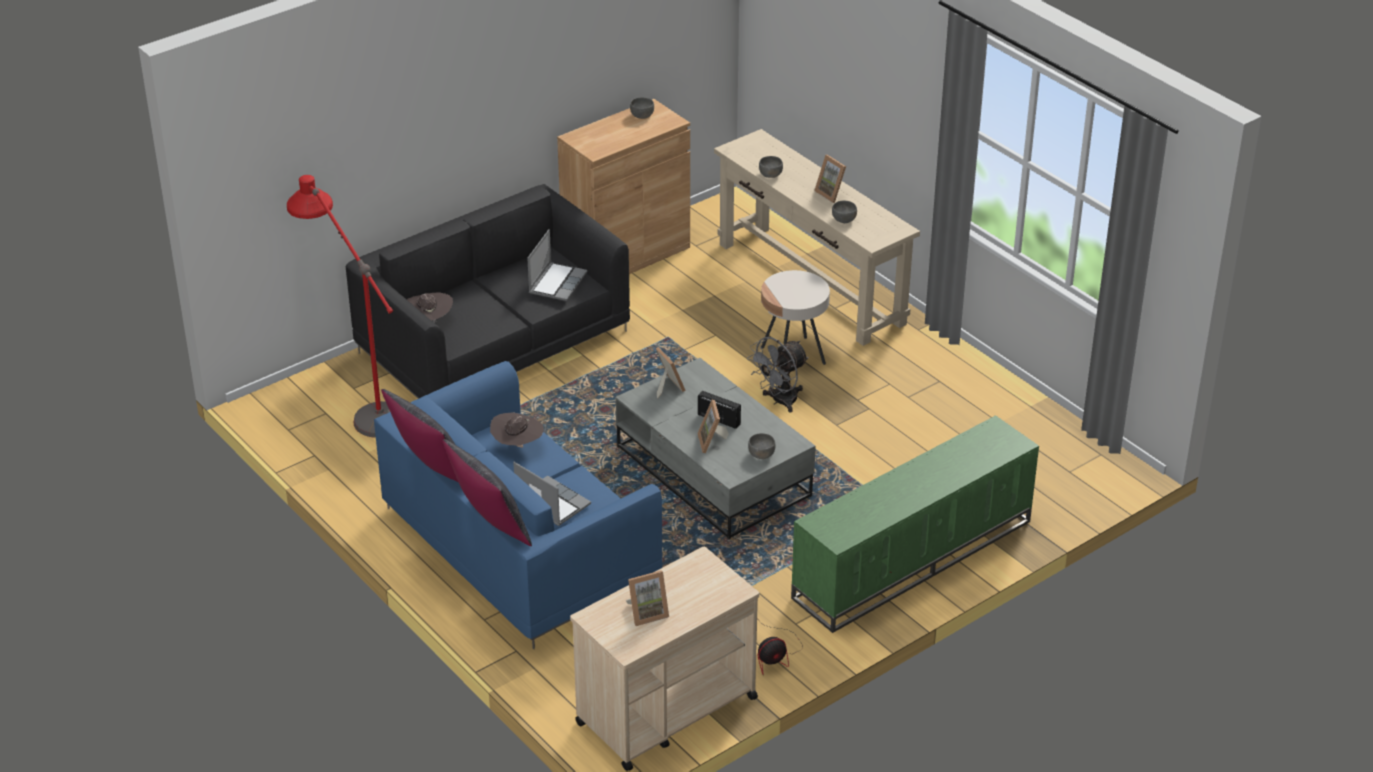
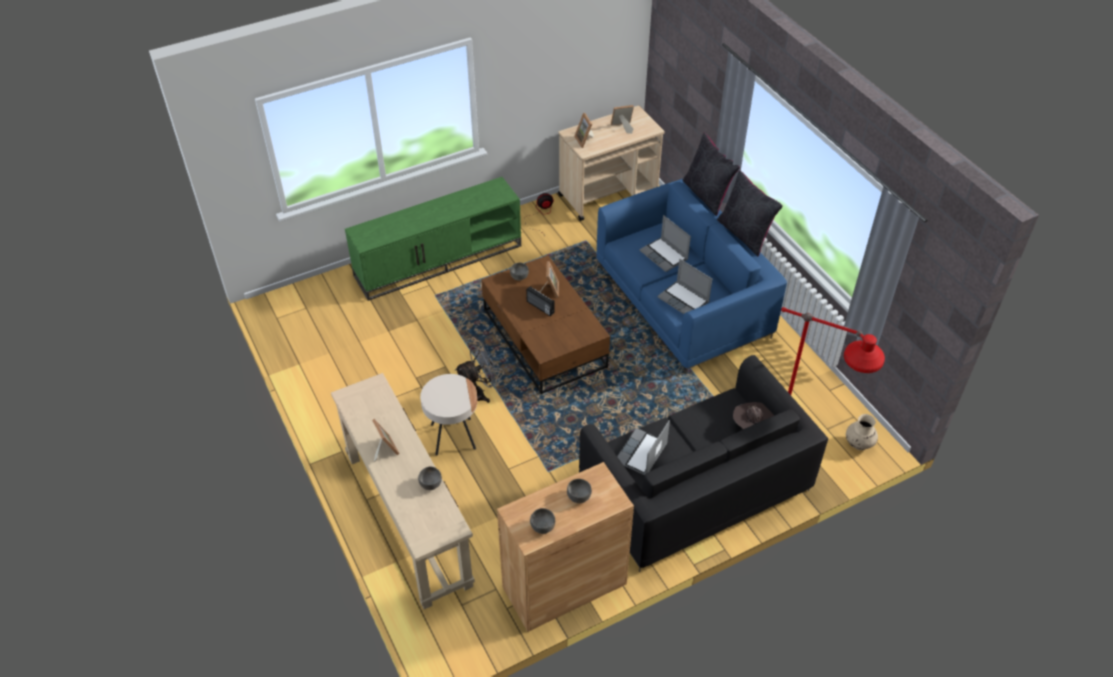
camera: 170 degrees left, 10 degrees up
brown hat [490,412,544,448] -> laptop [658,259,712,314]
grey coffee table [615,358,815,539] -> brown coffee table [481,255,610,394]
picture frame [656,347,686,398] -> picture frame moved to [574,113,594,148]
grey bowl [832,200,857,223] -> grey bowl moved to [567,479,592,503]
none -> beige vase [846,414,878,450]

